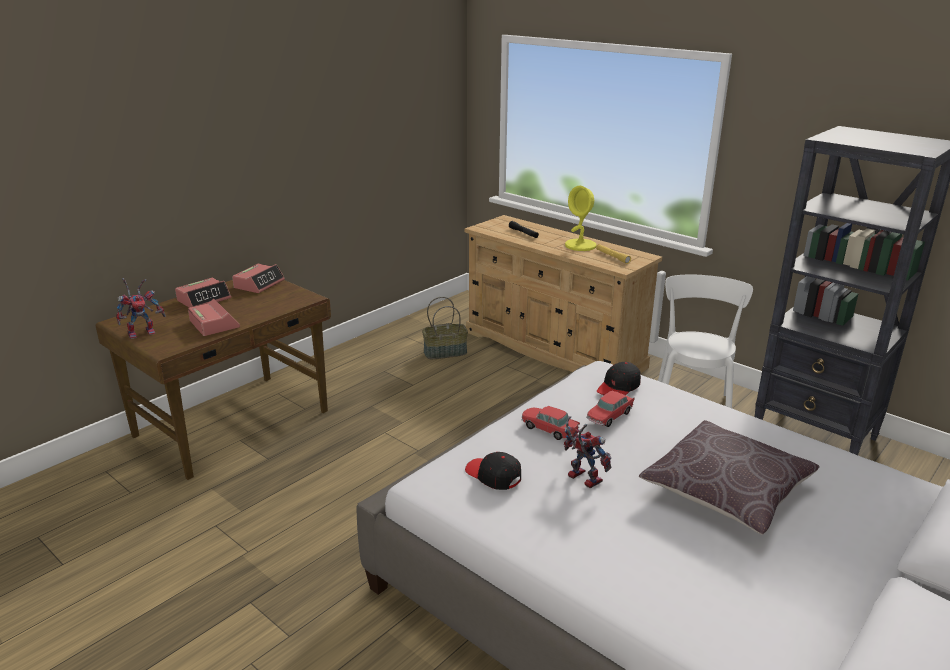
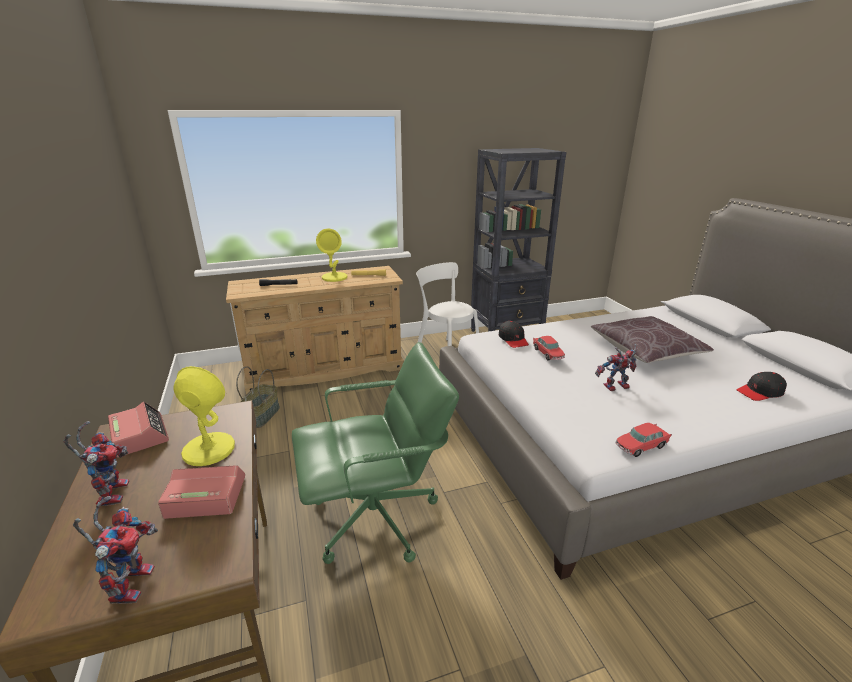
camera: 60 degrees left, 0 degrees up
alarm clock [175,278,231,308] -> toy robot [64,421,129,506]
black cap [465,452,521,490] -> black cap moved to [737,372,787,401]
toy car [521,406,580,440] -> toy car moved to [615,423,672,457]
none -> yellow table lamp [174,366,235,466]
none -> green office chair [292,342,459,564]

